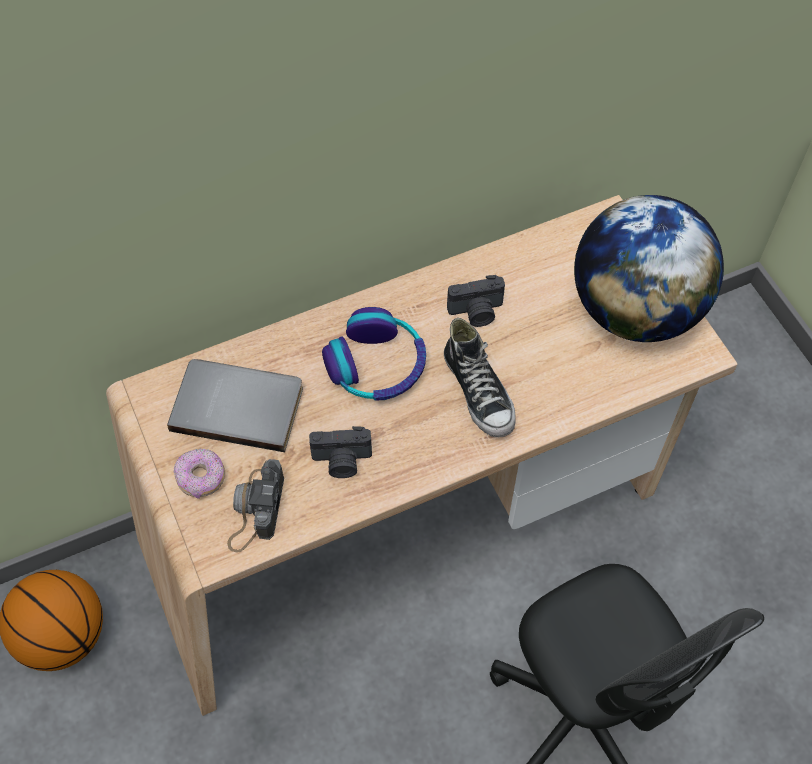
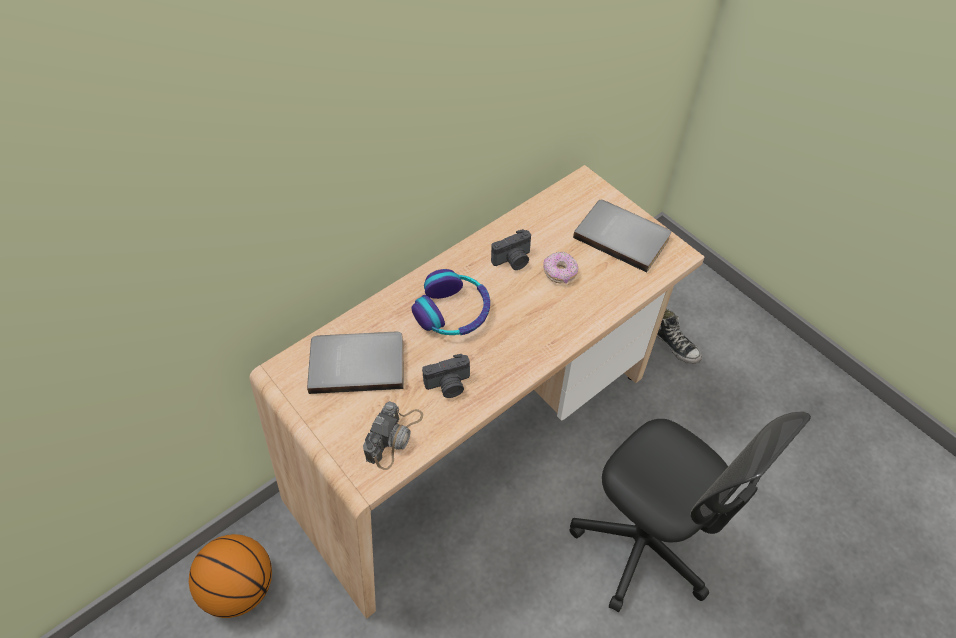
camera: 15 degrees left, 5 degrees down
donut [174,449,225,499] -> donut moved to [543,252,578,284]
camera [227,459,284,553] -> camera turned 150 degrees counterclockwise [363,401,423,470]
shoe [444,318,516,437] -> shoe moved to [656,309,702,364]
globe [574,195,724,342] -> grey book [573,200,671,272]

